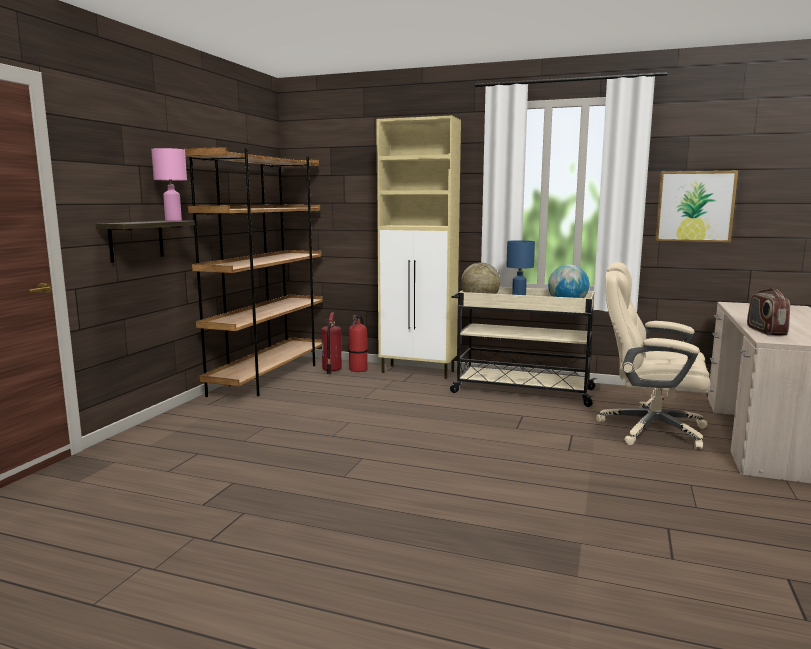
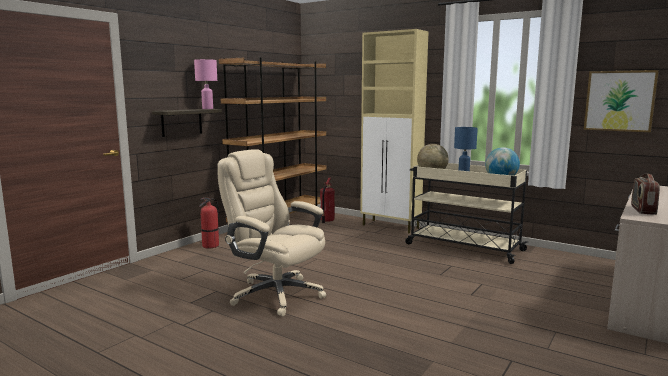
camera: 15 degrees right, 0 degrees up
fire extinguisher [349,315,368,372] -> fire extinguisher moved to [199,198,219,249]
beige office chair [596,262,710,450] -> beige office chair moved to [217,149,326,316]

